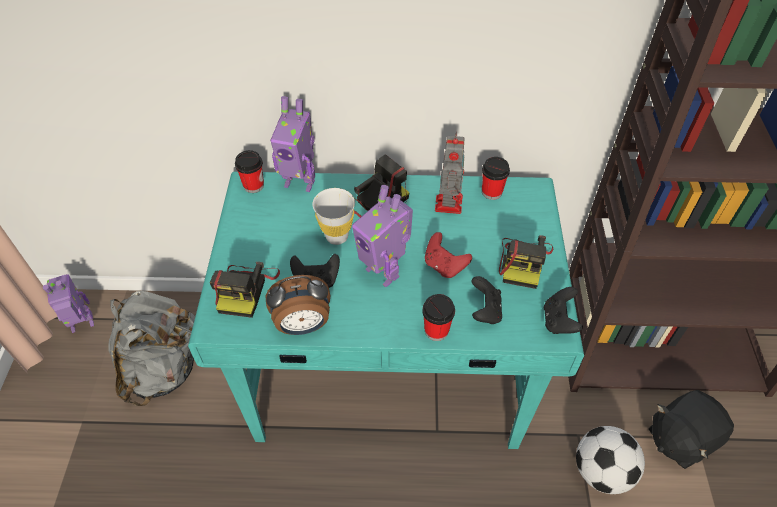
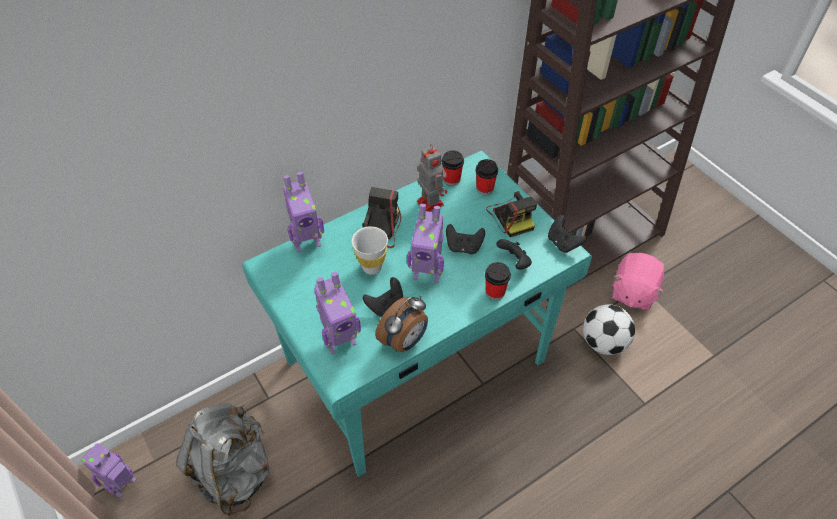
camera: 35 degrees left, 0 degrees up
camera [210,262,280,318] -> toy robot [314,272,361,354]
cup [235,150,264,193] -> cup moved to [476,159,498,195]
red game controller [425,232,472,278] -> black game controller [446,224,485,254]
black plush toy [649,390,734,469] -> pink plush toy [612,253,664,310]

